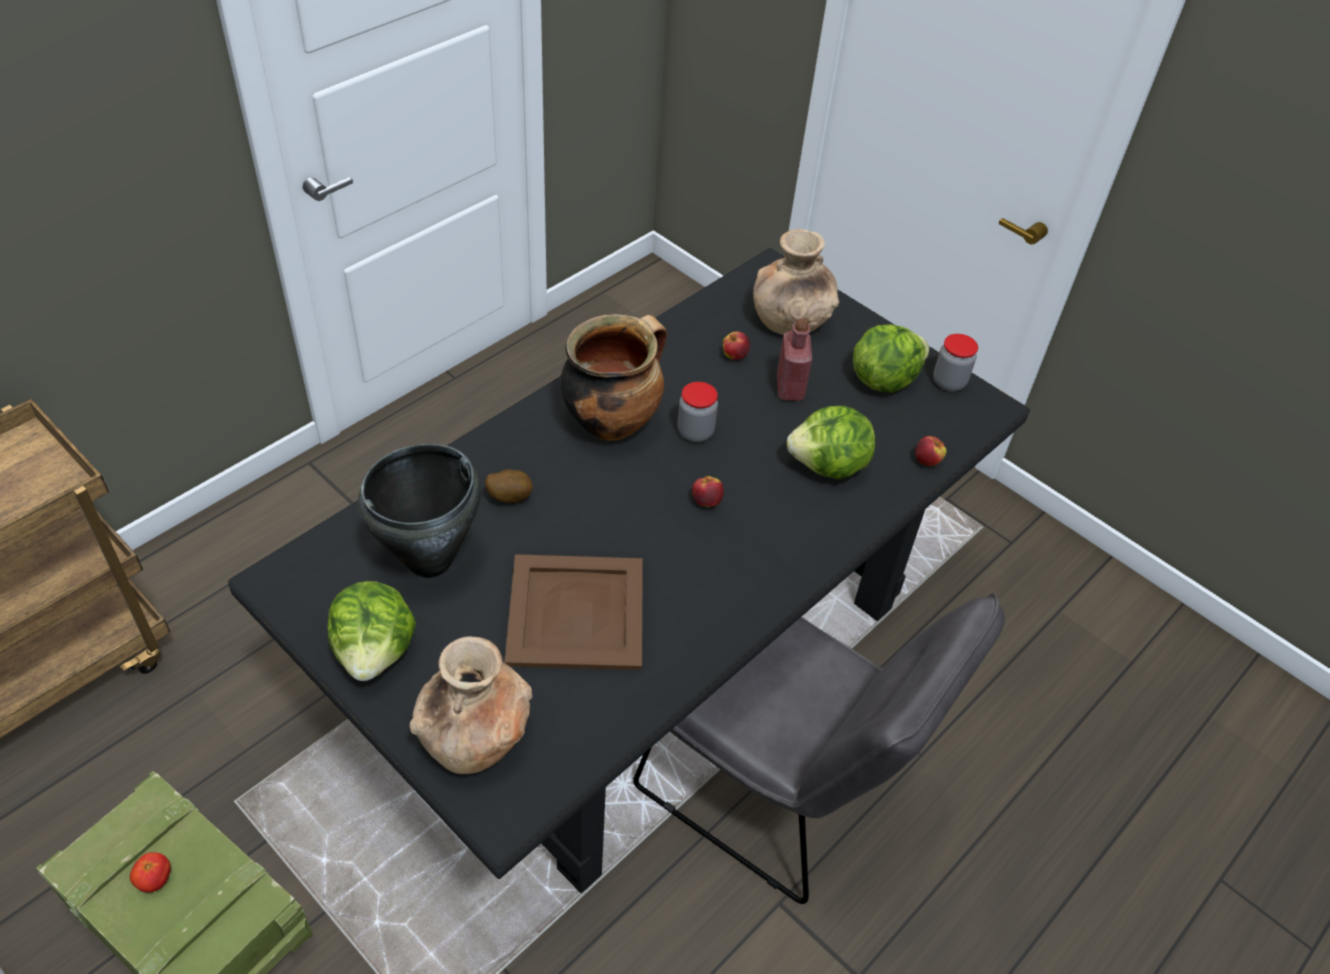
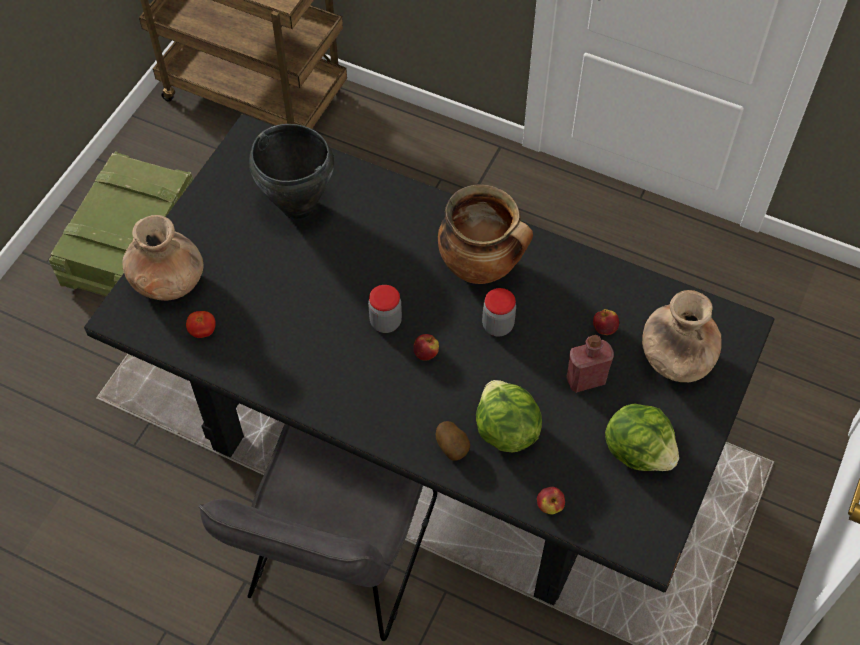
camera: 75 degrees right, 10 degrees up
tomato [130,852,171,892] -> tomato moved to [186,311,216,338]
lettuce [327,581,416,681] -> none
potato [485,470,533,503] -> potato moved to [436,421,470,460]
brown tray [504,554,643,670] -> none
jar [933,334,978,392] -> jar moved to [368,285,402,333]

